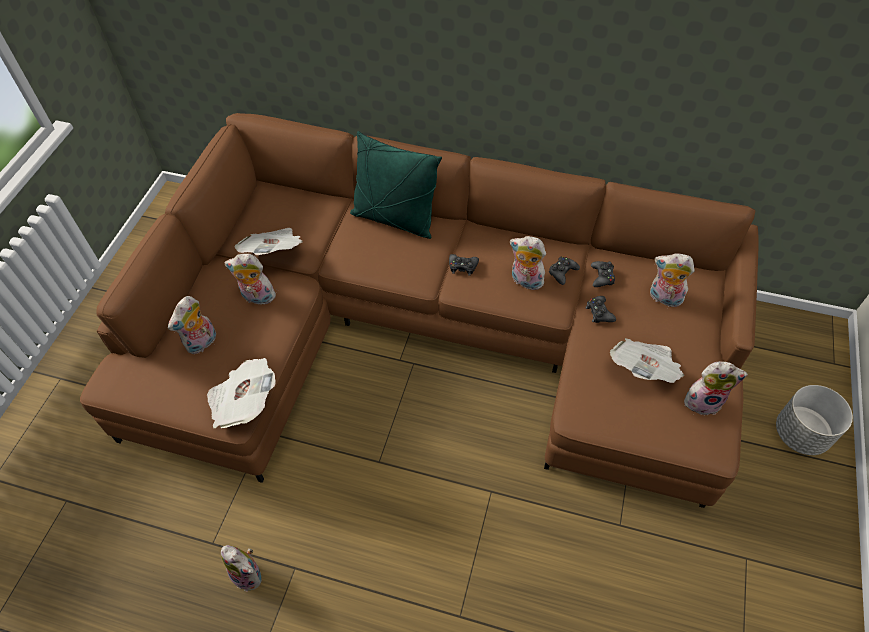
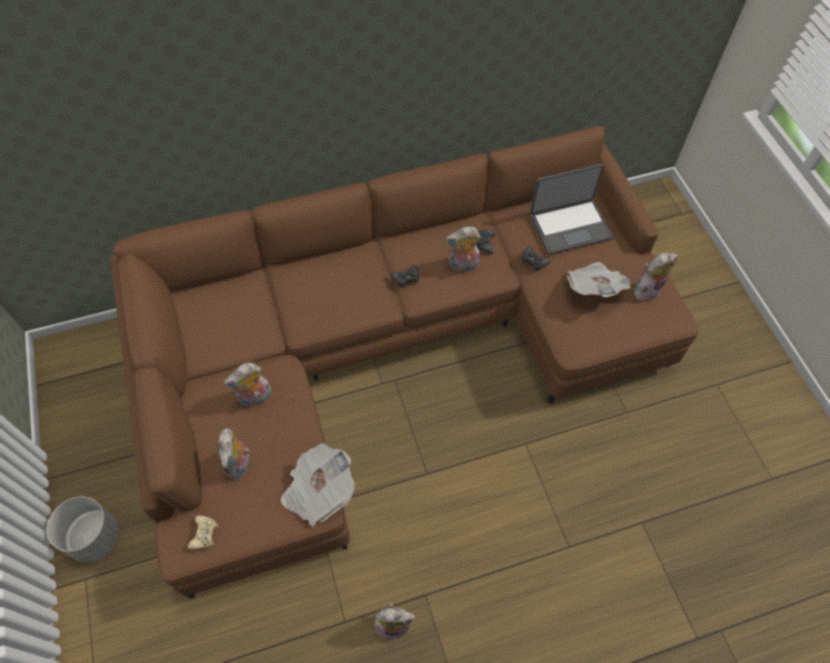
camera: 35 degrees left, 5 degrees up
newspaper [235,228,303,255] -> none
green pillow [350,131,442,239] -> none
black game controller [591,261,615,287] -> none
plush toy [650,253,695,307] -> laptop [530,164,613,255]
grey planter [776,385,853,455] -> grey planter moved to [47,496,119,562]
none -> beige game controller [188,515,219,549]

